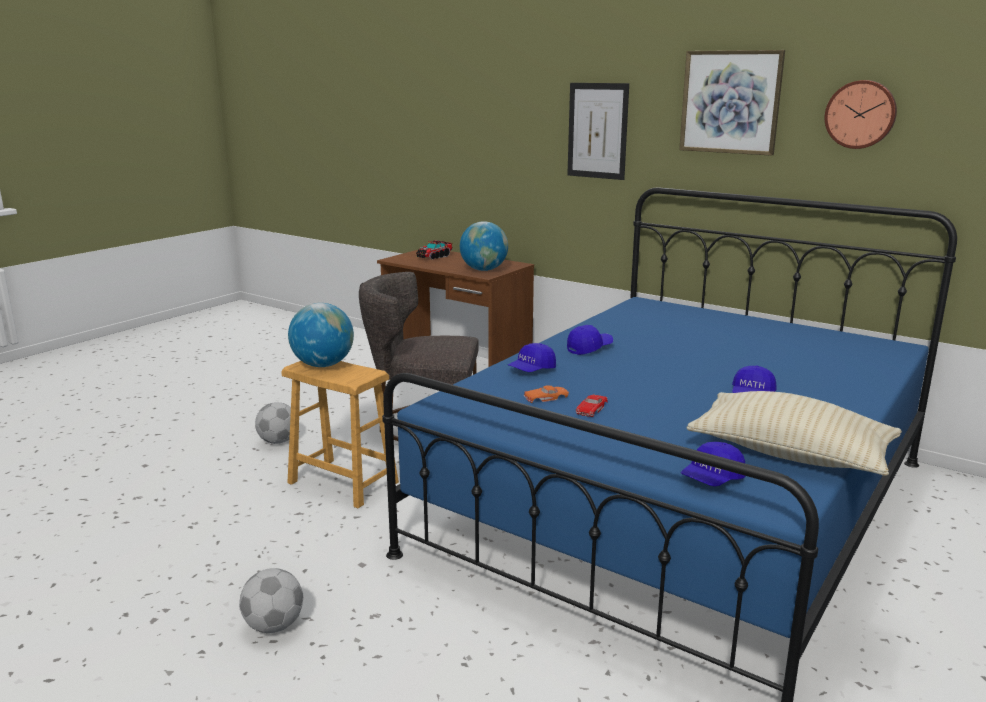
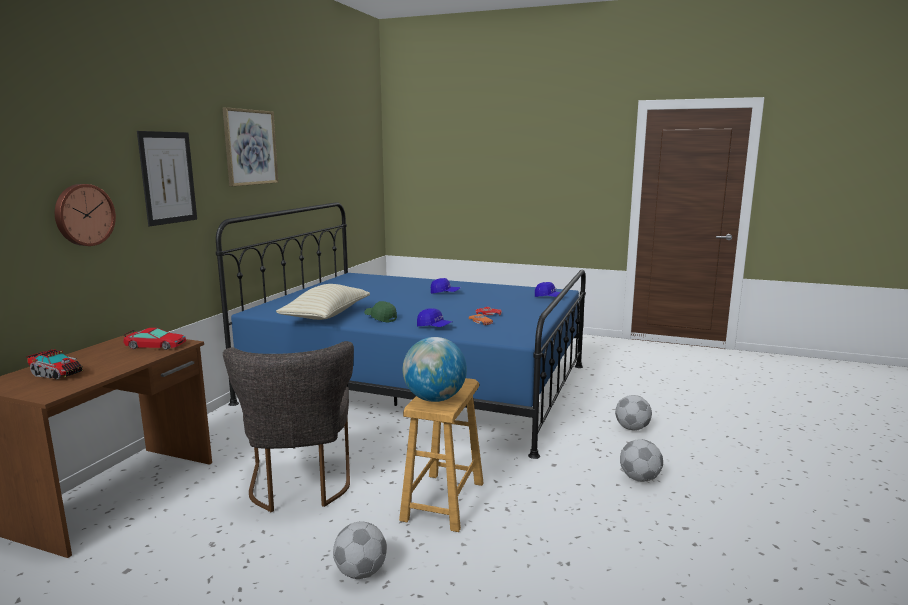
camera: 105 degrees left, 5 degrees down
globe [460,221,508,271] -> toy car [123,328,186,350]
blue cap [567,325,613,355] -> green cap [364,301,397,323]
beige pillow [686,391,902,476] -> beige pillow moved to [276,284,370,320]
wall clock [825,80,897,149] -> wall clock moved to [55,184,116,246]
none -> football [615,395,652,431]

